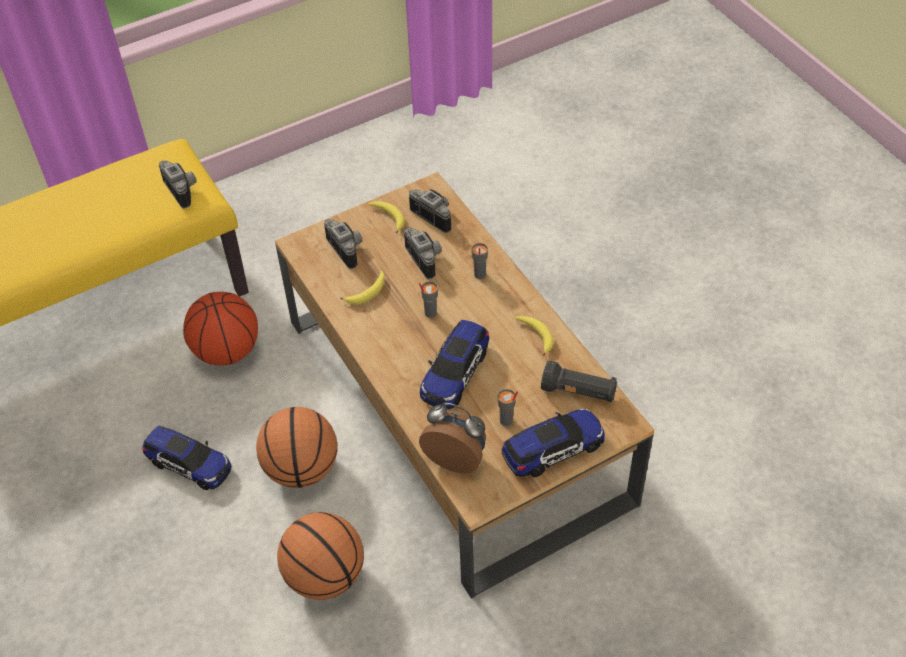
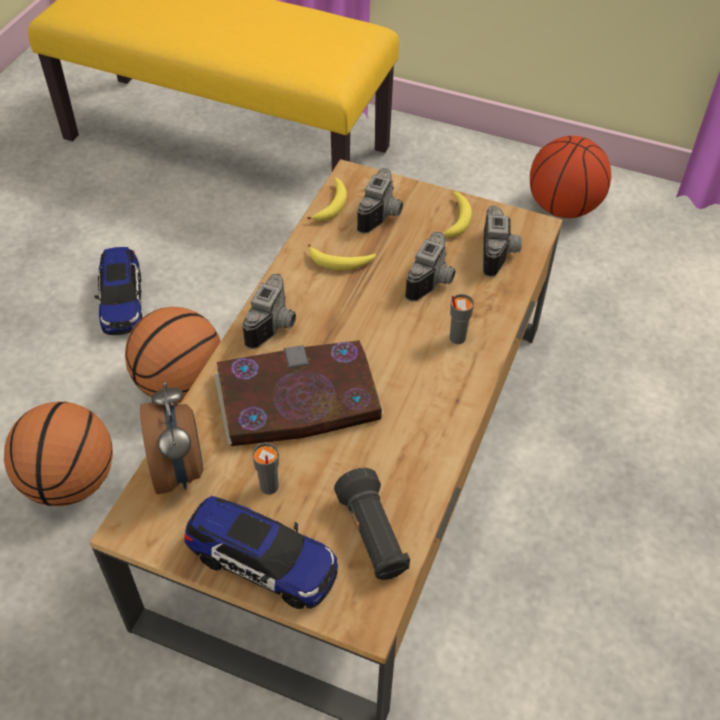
camera: 50 degrees right, 0 degrees up
camera [159,161,197,209] -> camera moved to [242,274,296,349]
basketball [183,292,258,366] -> basketball moved to [530,136,611,218]
grey cup [419,282,438,318] -> none
toy car [420,320,489,409] -> book [213,340,384,446]
banana [515,316,554,356] -> banana moved to [307,178,347,221]

